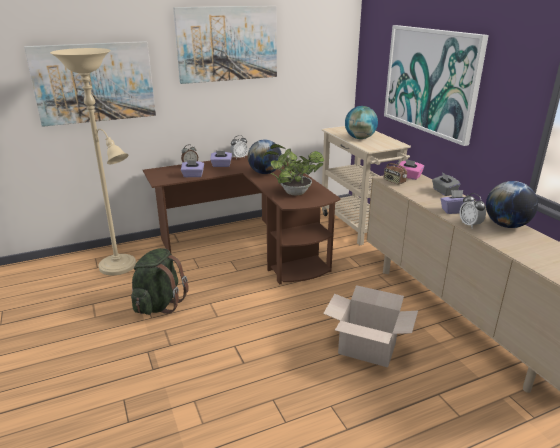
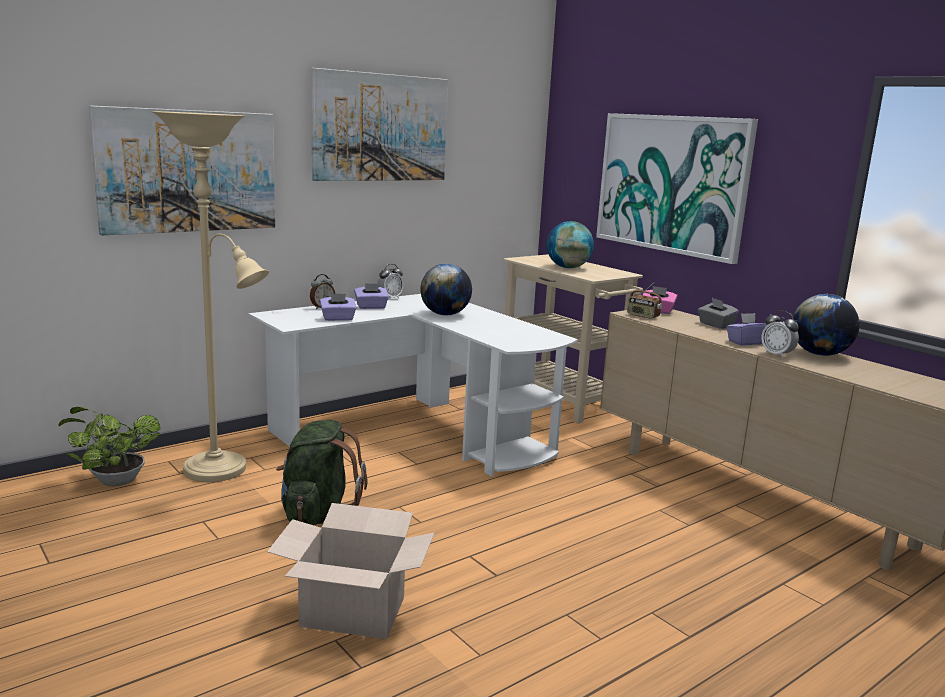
camera: 15 degrees left, 10 degrees down
brown desk [143,155,341,284] -> white desk [248,294,577,477]
potted plant [264,144,324,195] -> potted plant moved to [58,407,160,486]
cardboard box [323,285,418,367] -> cardboard box moved to [267,503,435,639]

